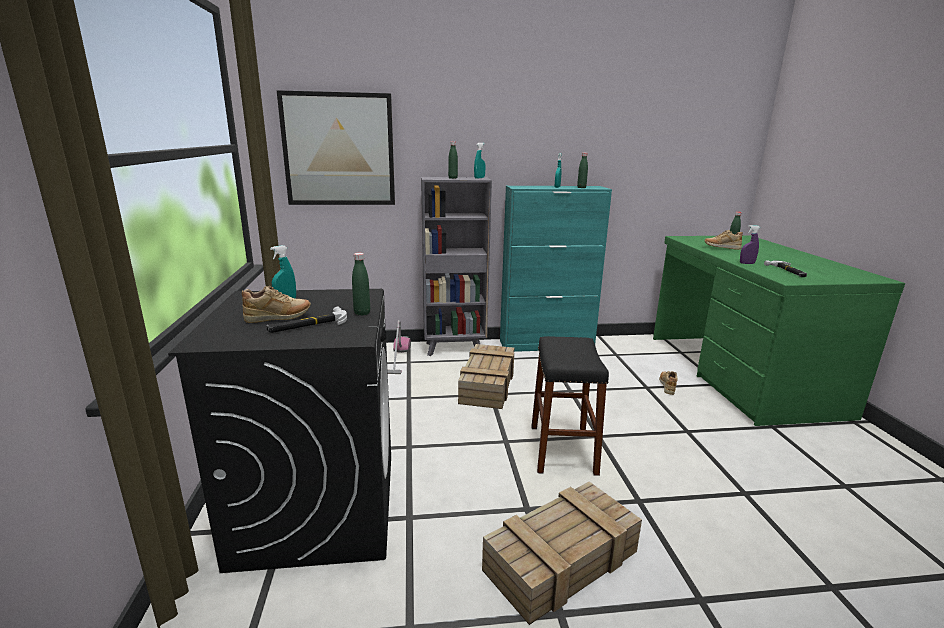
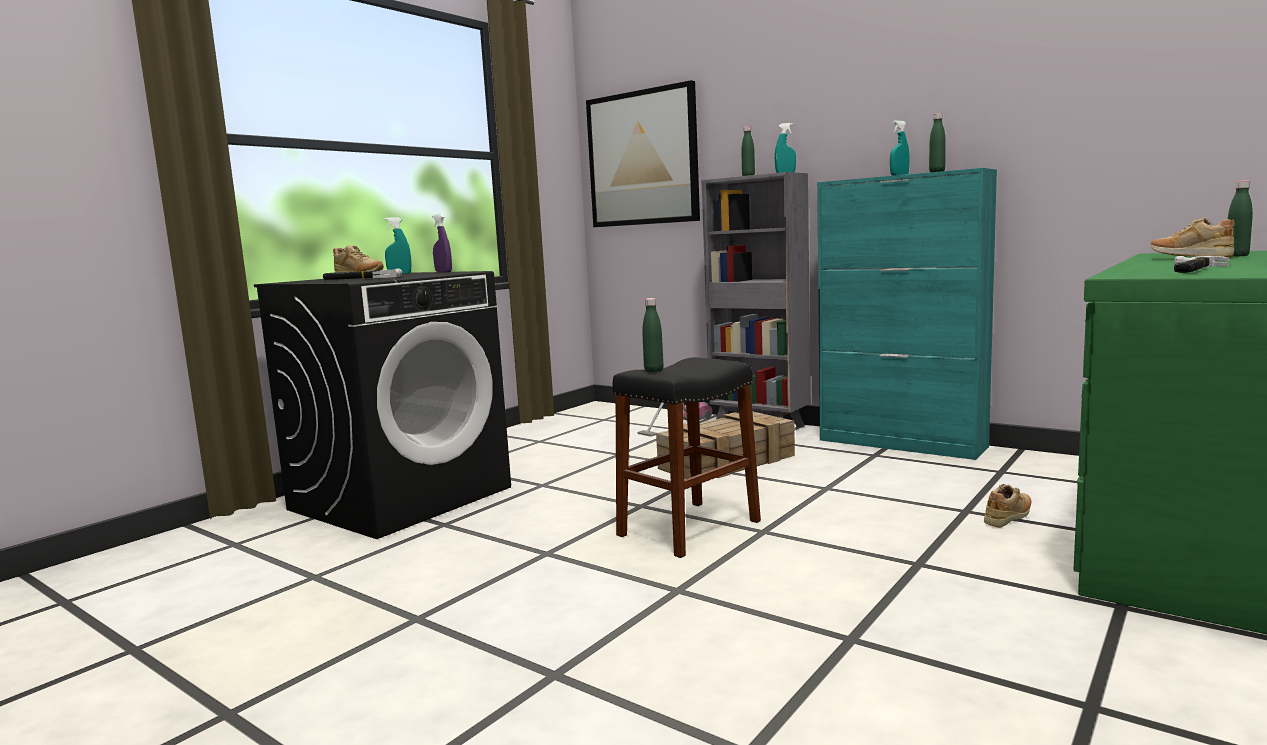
camera: 45 degrees right, 10 degrees down
green bottle [352,253,370,316] -> green bottle moved to [642,298,663,372]
crate [482,481,642,625] -> none
purple spray bottle [740,225,760,264] -> purple spray bottle moved to [432,214,452,273]

